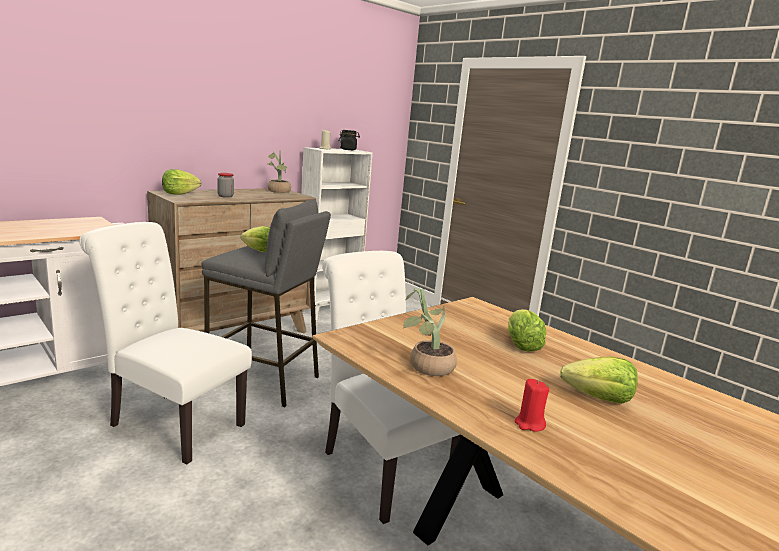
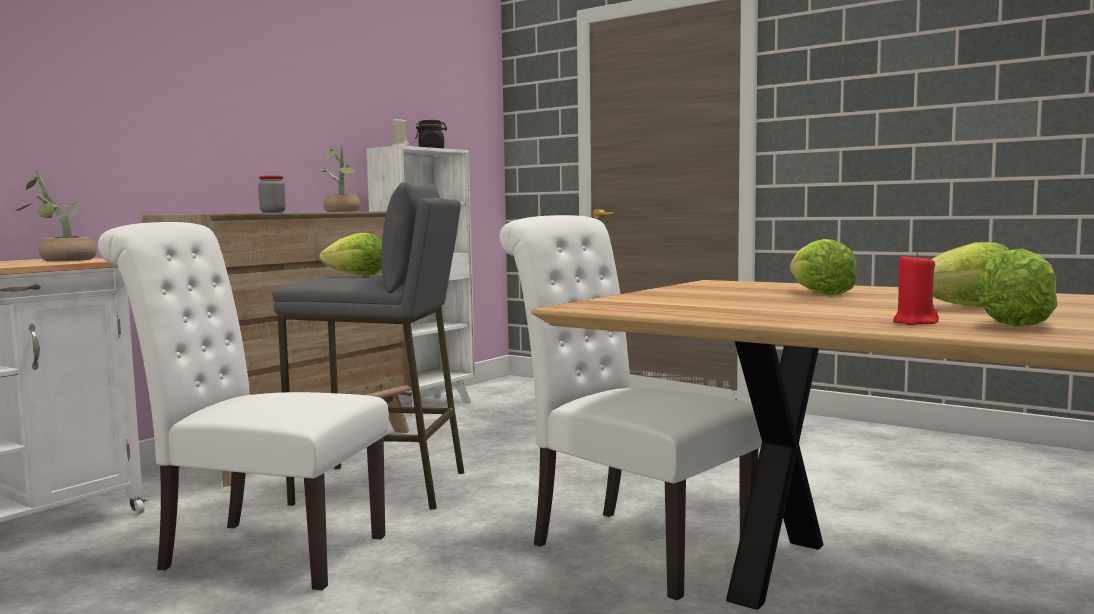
camera: 10 degrees left, 10 degrees down
lettuce [162,169,201,195] -> lettuce moved to [974,249,1058,327]
potted plant [403,288,457,376] -> potted plant moved to [17,171,97,261]

